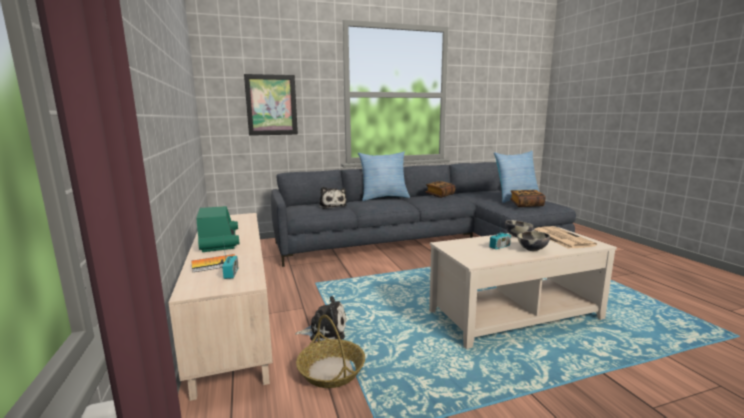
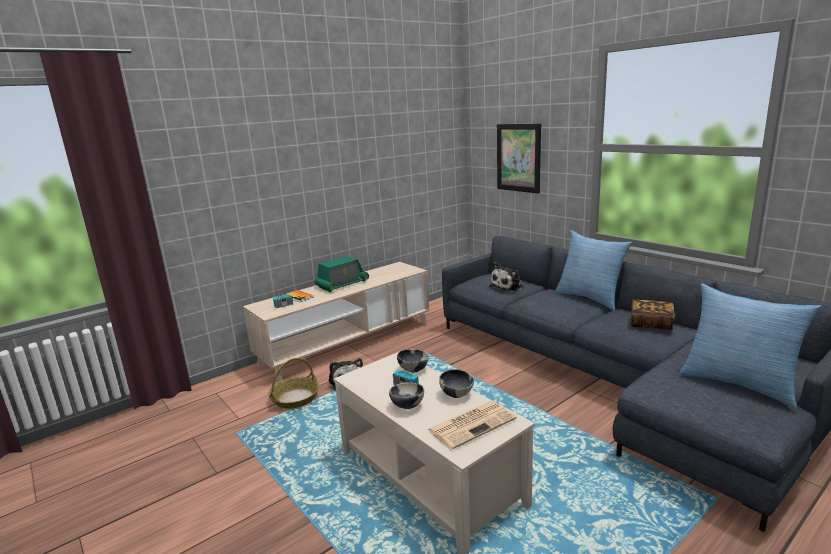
camera: 70 degrees right, 5 degrees up
book [510,190,546,207] -> none
none -> bowl [397,349,429,373]

